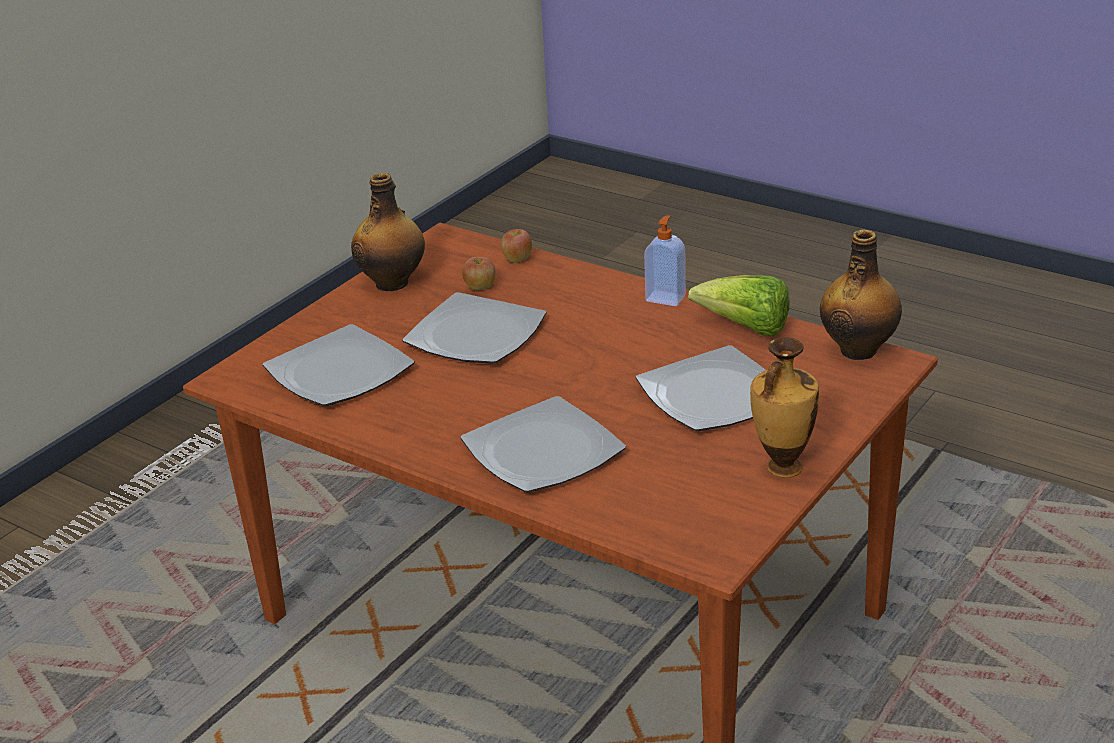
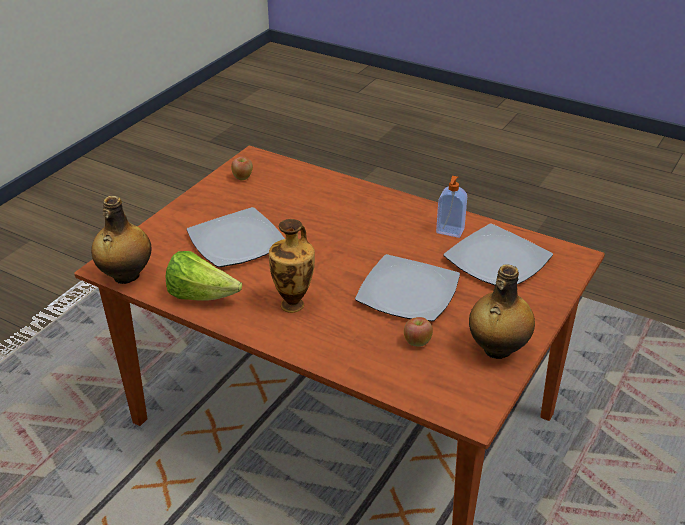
camera: 175 degrees right, 5 degrees up
plate [461,396,626,492] -> none
apple [501,229,532,263] -> apple moved to [231,157,253,180]
soap dispenser [644,215,686,306] -> soap dispenser moved to [436,176,467,238]
vase [750,337,819,478] -> vase moved to [269,219,315,313]

